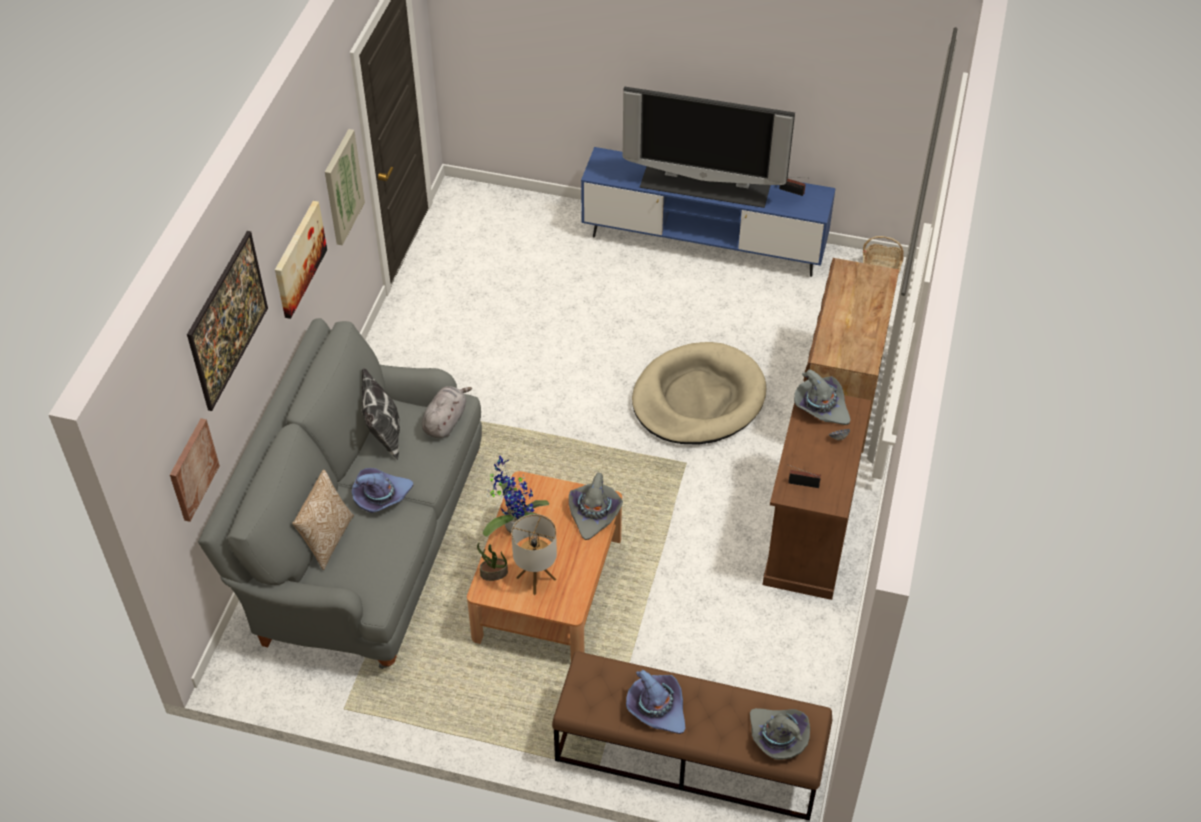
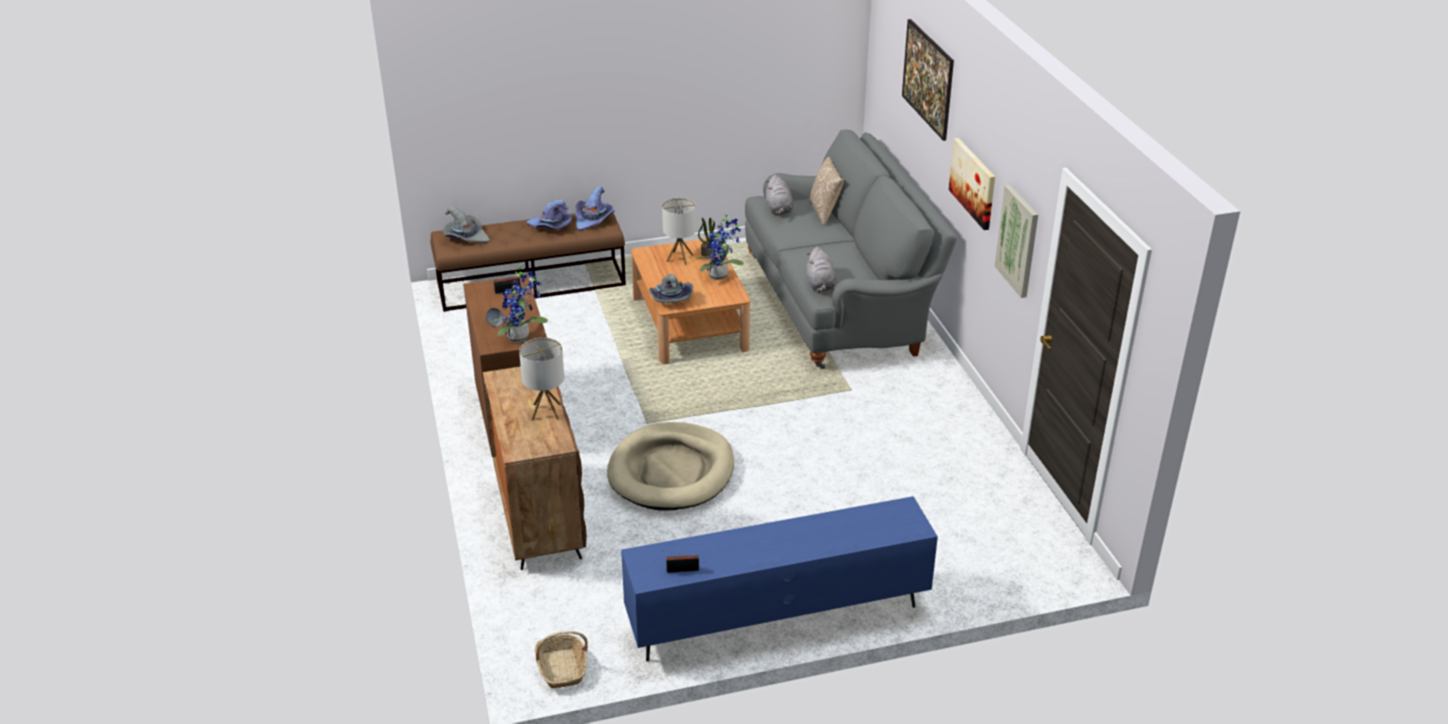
camera: 150 degrees right, 15 degrees down
picture [170,418,220,522] -> none
purple hat [352,468,413,513] -> purple hat moved to [575,186,614,231]
pillow [362,368,400,460] -> none
television [623,86,795,208] -> none
grey hat [794,369,851,425] -> potted plant [491,265,548,343]
none -> table lamp [519,338,564,420]
none -> grey plush toy [766,175,793,215]

